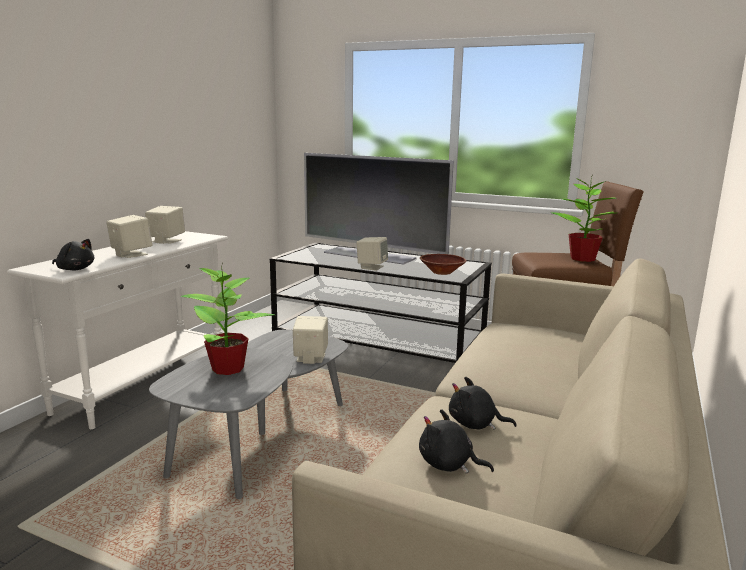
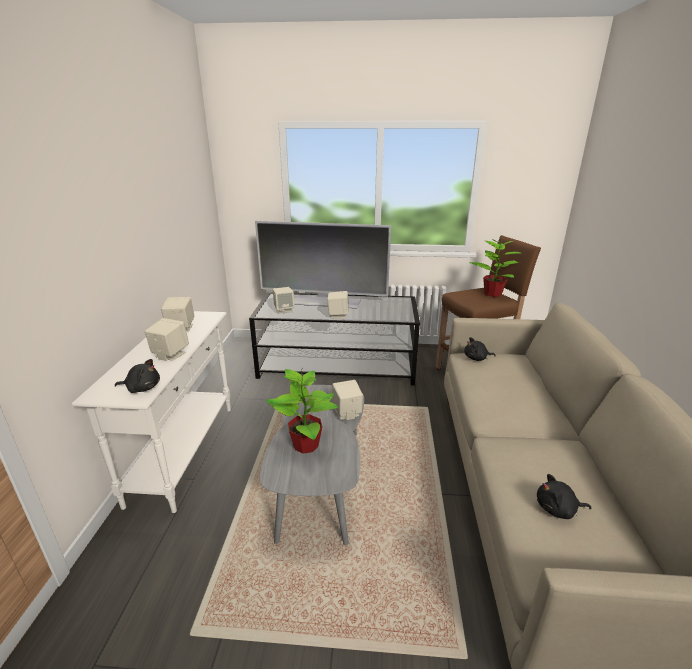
camera: 20 degrees left, 10 degrees up
brown bowl [420,254,467,275] -> none
black plush toy [449,377,517,430] -> black plush toy moved to [464,337,496,361]
none -> beige speaker [273,287,295,314]

